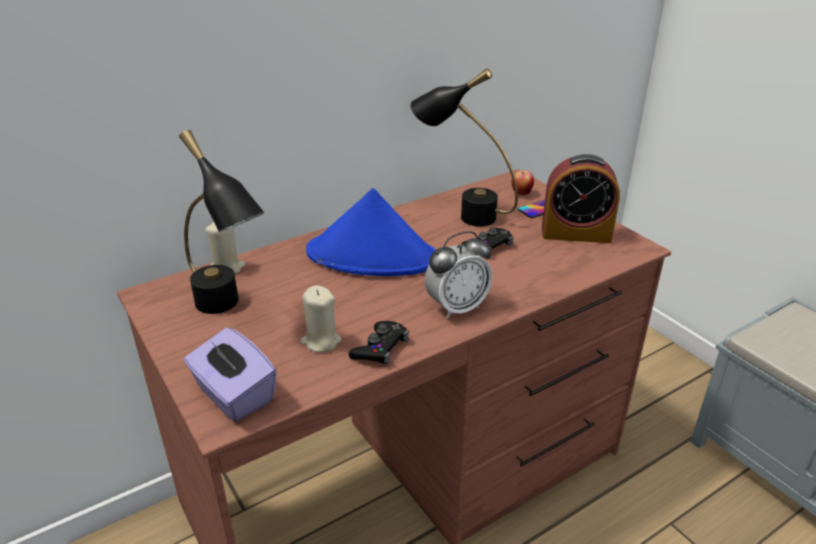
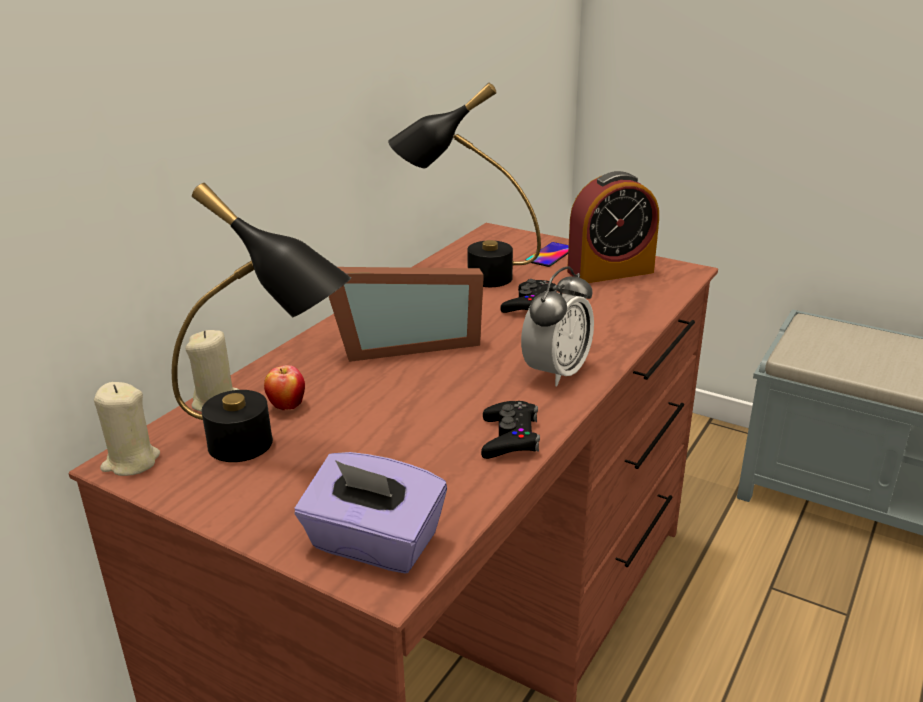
camera: 25 degrees left, 5 degrees down
beige candle [300,286,341,353] -> beige candle moved to [94,382,160,476]
blue hat [306,188,436,276] -> picture frame [329,267,484,362]
apple [511,170,534,195] -> apple moved to [264,365,305,410]

